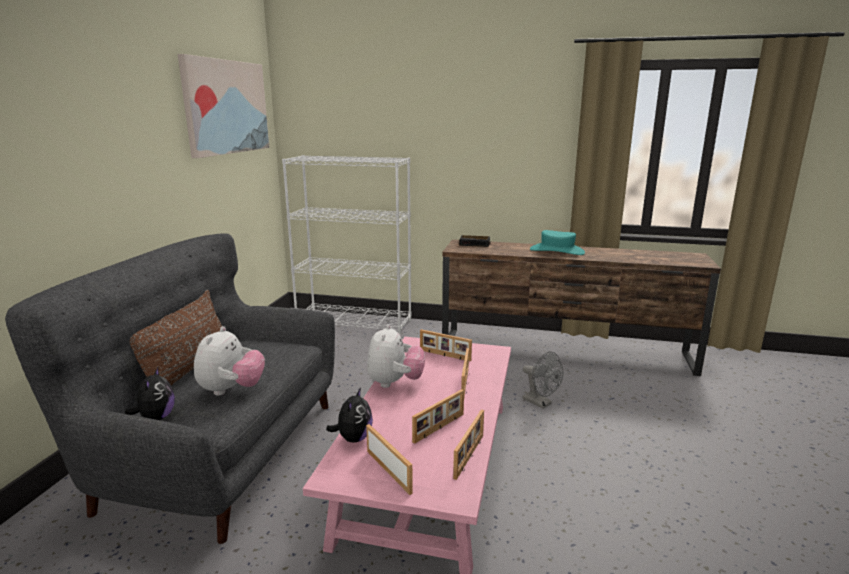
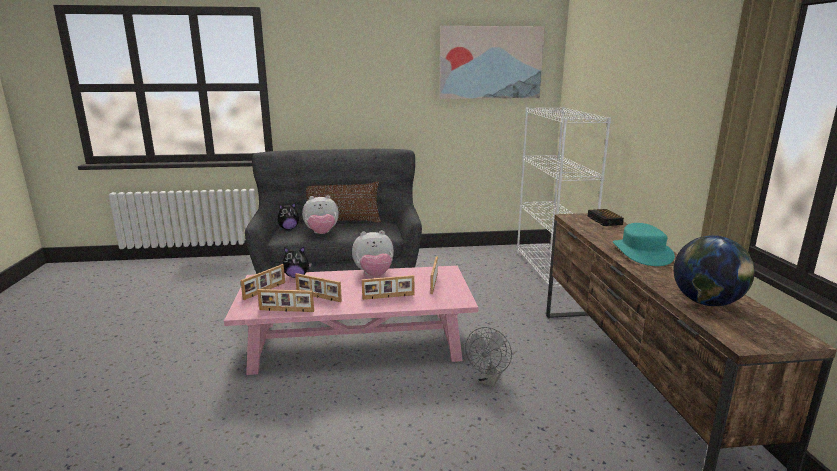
camera: 70 degrees right, 0 degrees up
none -> globe [673,235,755,306]

